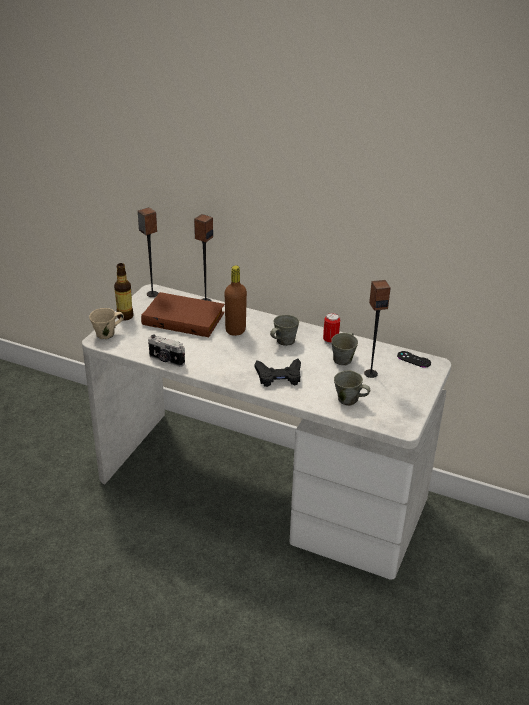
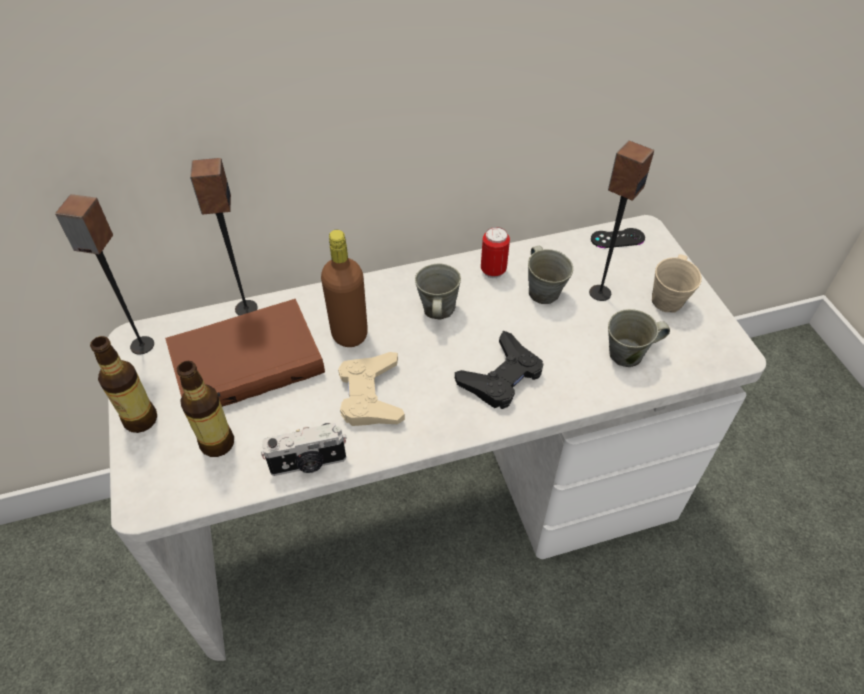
camera: 40 degrees left, 15 degrees up
beige mug [89,308,124,339] -> beige mug moved to [652,254,702,312]
none -> bottle [177,361,234,457]
none -> beige game controller [338,352,405,426]

